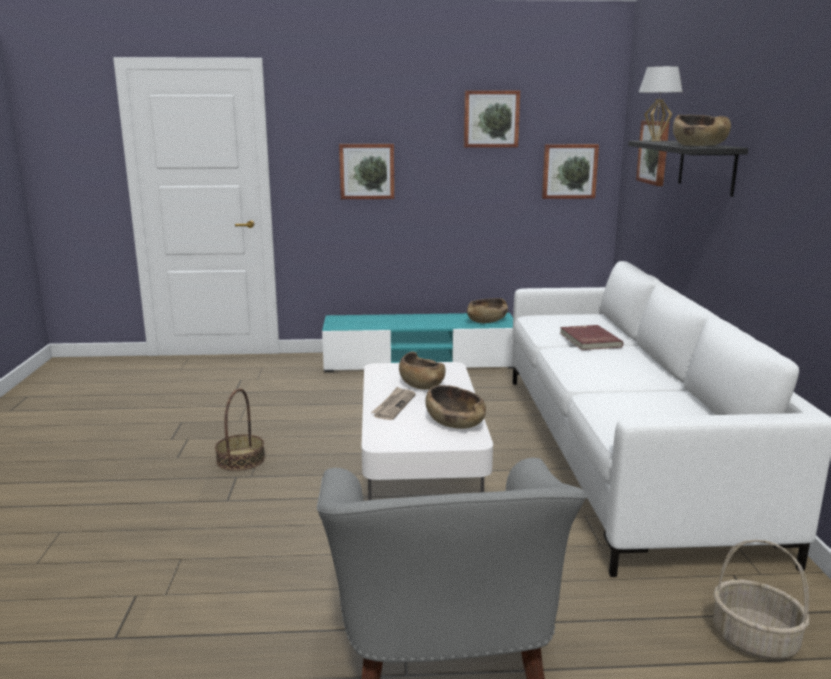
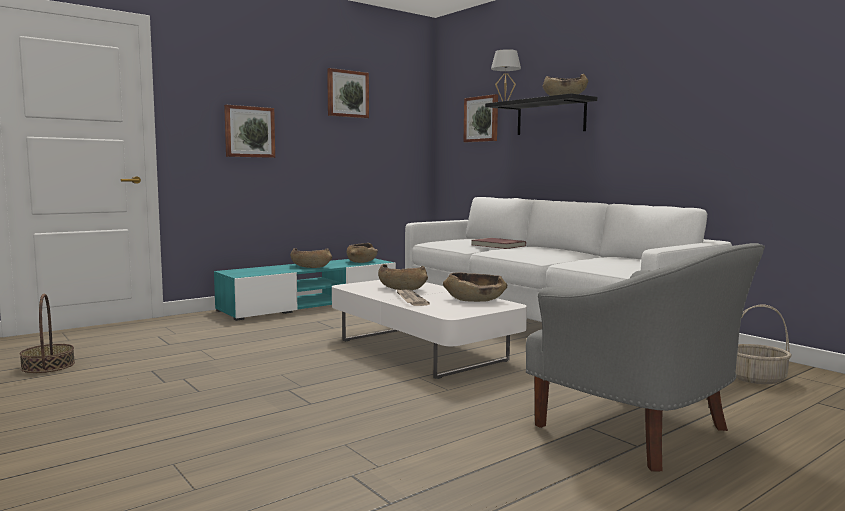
camera: 35 degrees left, 10 degrees down
basket [215,388,265,471] -> basket moved to [20,294,75,373]
picture [542,144,599,199] -> none
none -> brown bowl [290,248,332,268]

